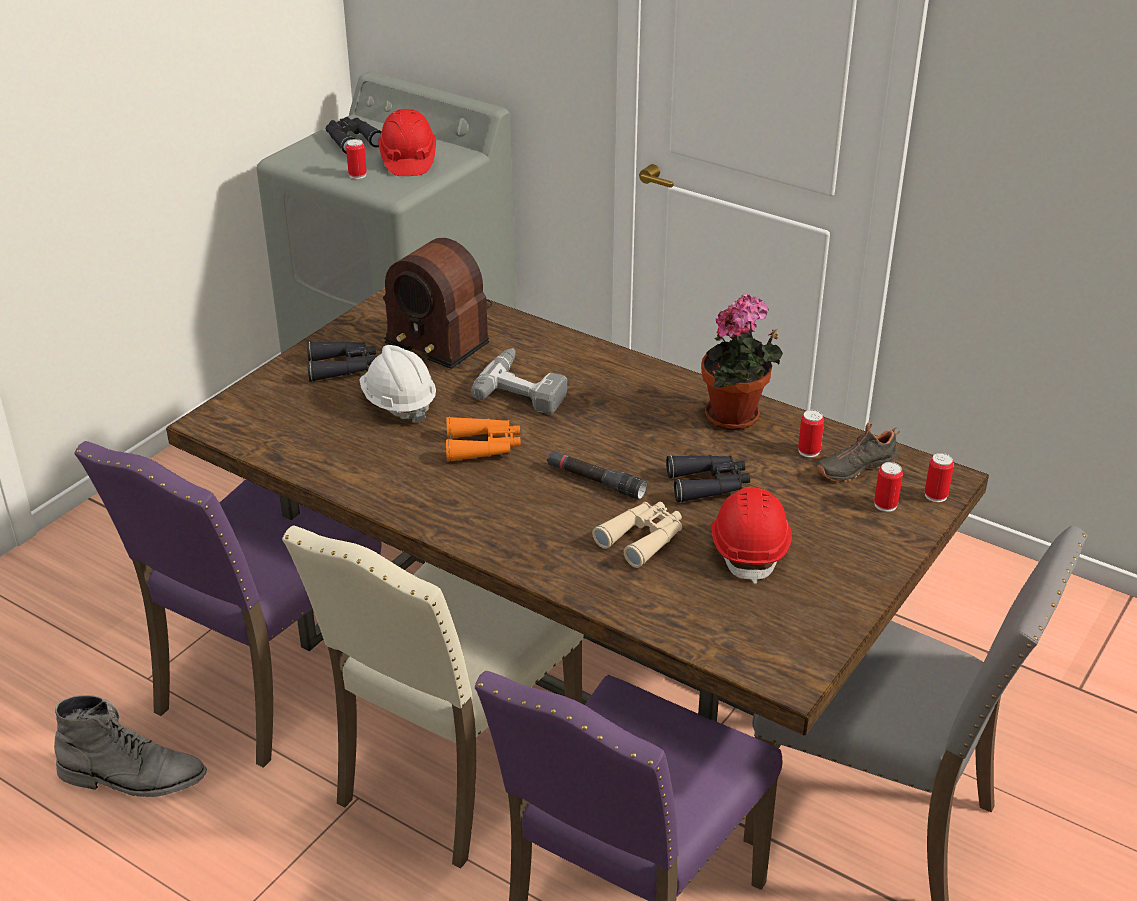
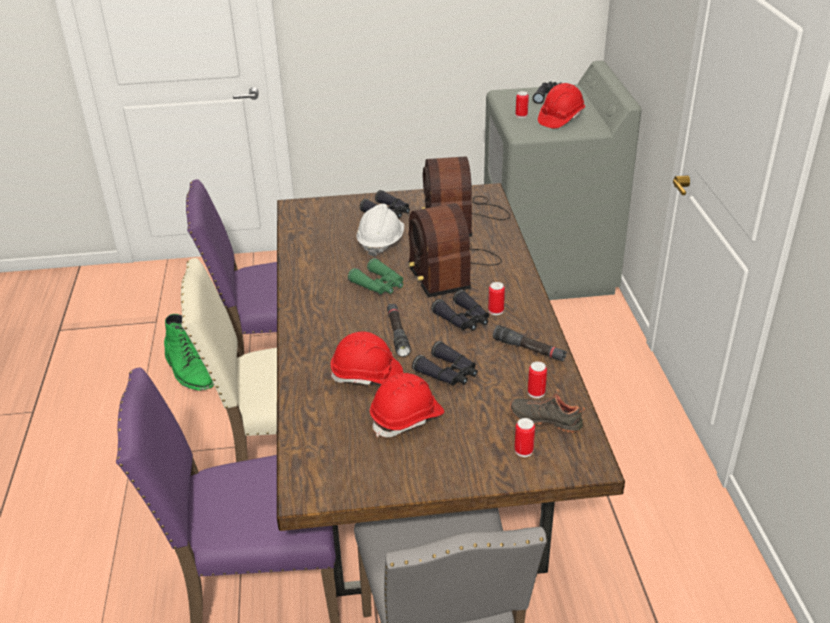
camera: 50 degrees right, 0 degrees up
grey boot [54,695,207,797] -> green boot [164,314,214,391]
orange binoculars [446,417,521,462] -> green binoculars [348,258,403,294]
power drill [471,348,567,414] -> radio [408,203,502,298]
beige binoculars [592,502,682,568] -> red hard hat [331,332,403,385]
potted plant [701,294,783,430] -> black flashlight [493,325,567,362]
can [925,453,954,502] -> can moved to [488,282,505,315]
none -> black binoculars [431,290,489,330]

